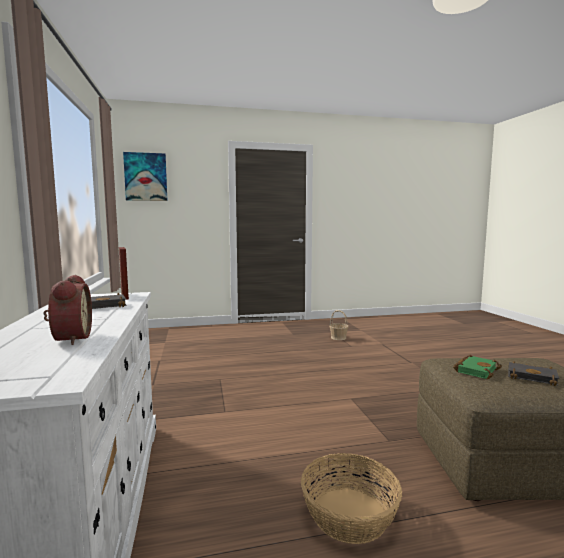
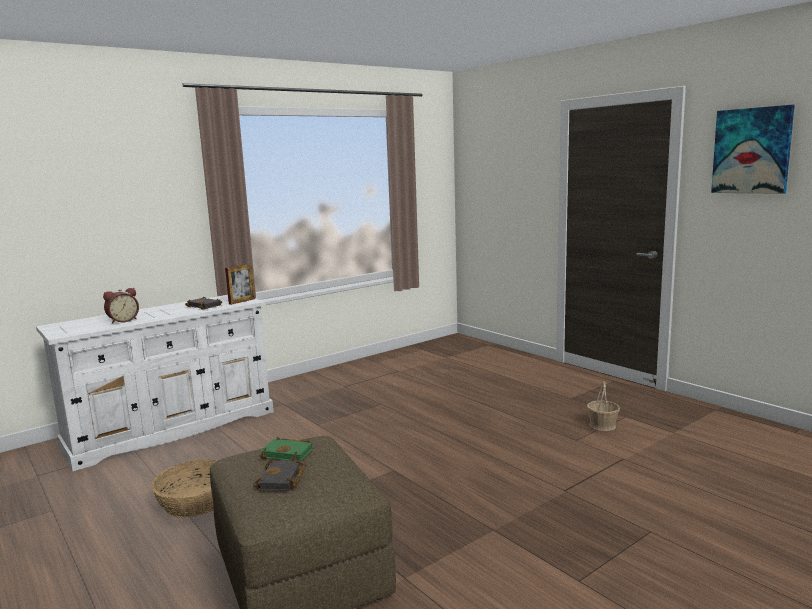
camera: 65 degrees right, 5 degrees up
picture [123,152,167,201] -> picture moved to [711,105,795,194]

